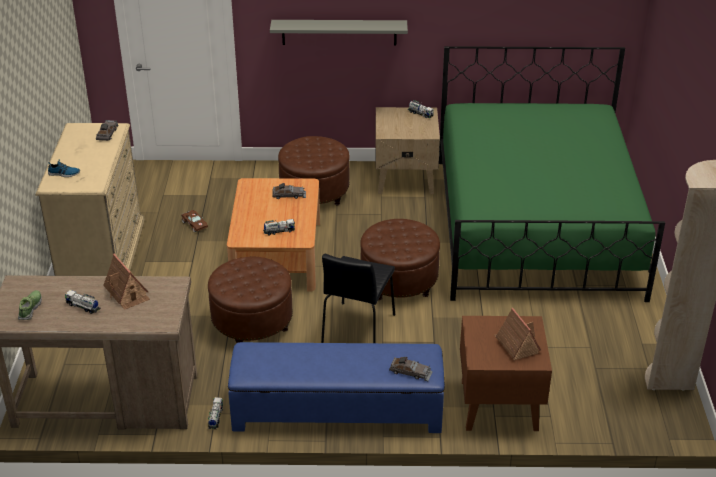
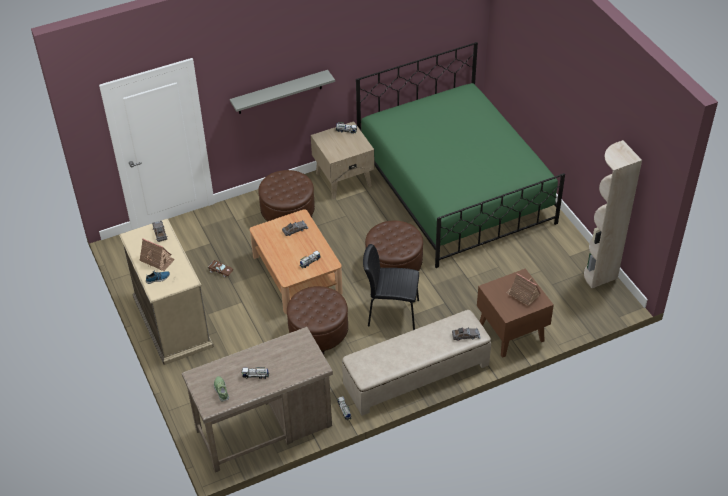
camera: 25 degrees left, 10 degrees up
toy house [103,254,150,310] -> toy house moved to [140,238,175,271]
blue bench [228,342,445,433] -> beige bench [342,310,491,416]
black chair [321,254,396,343] -> black chair turned 105 degrees clockwise [363,244,419,330]

